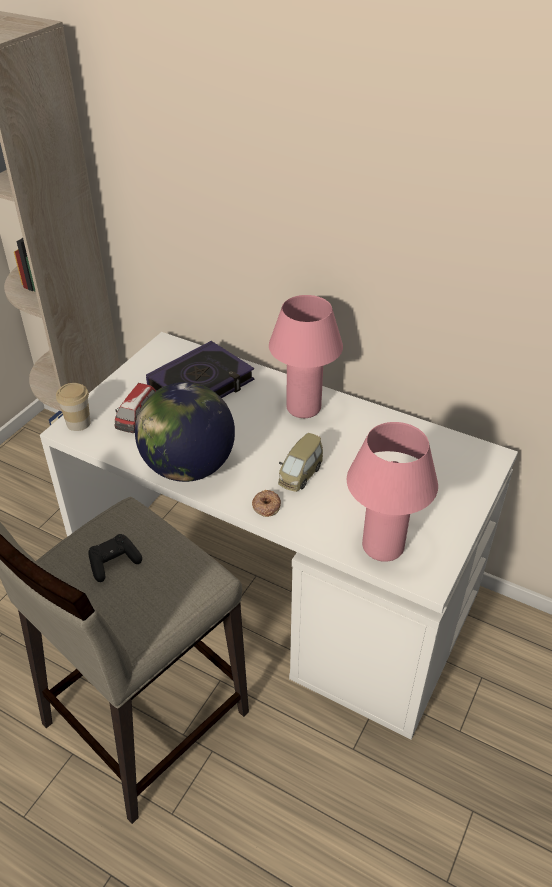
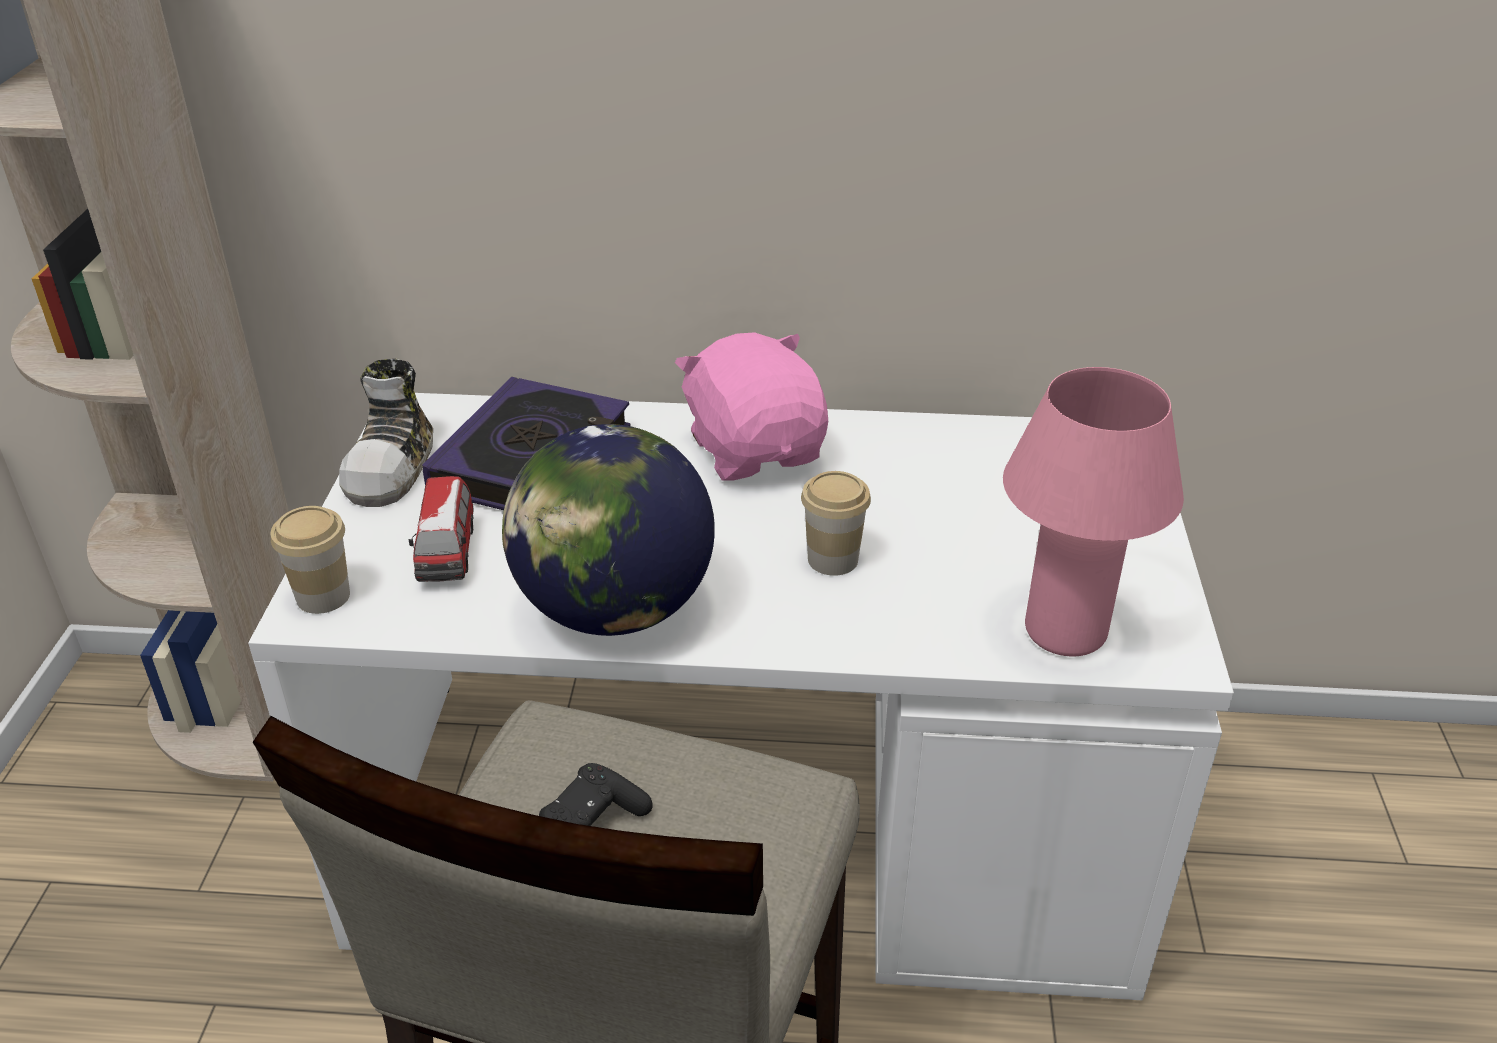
camera: 25 degrees left, 5 degrees down
donut [252,490,281,517] -> none
pink table lamp [269,295,343,418] -> pink plush toy [675,332,828,481]
toy car [278,433,323,492] -> cup [801,471,871,576]
none -> shoe [339,359,433,507]

